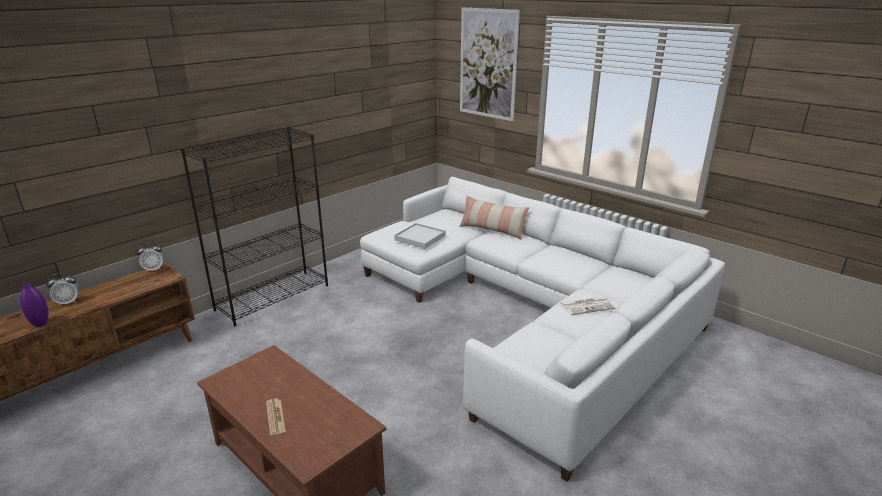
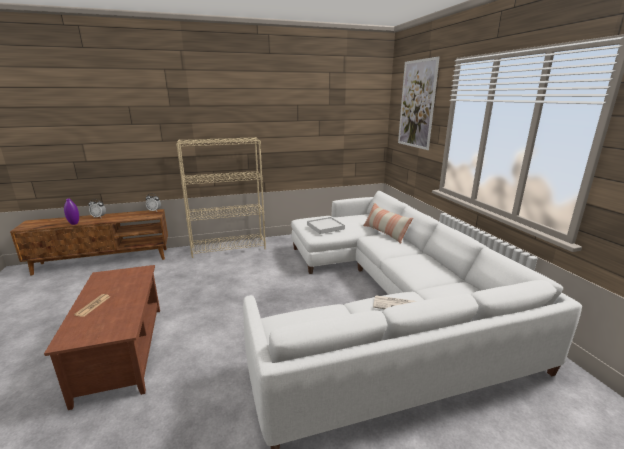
camera: 30 degrees right, 5 degrees down
black bookcase [181,127,328,327] -> beige bookcase [176,137,266,258]

